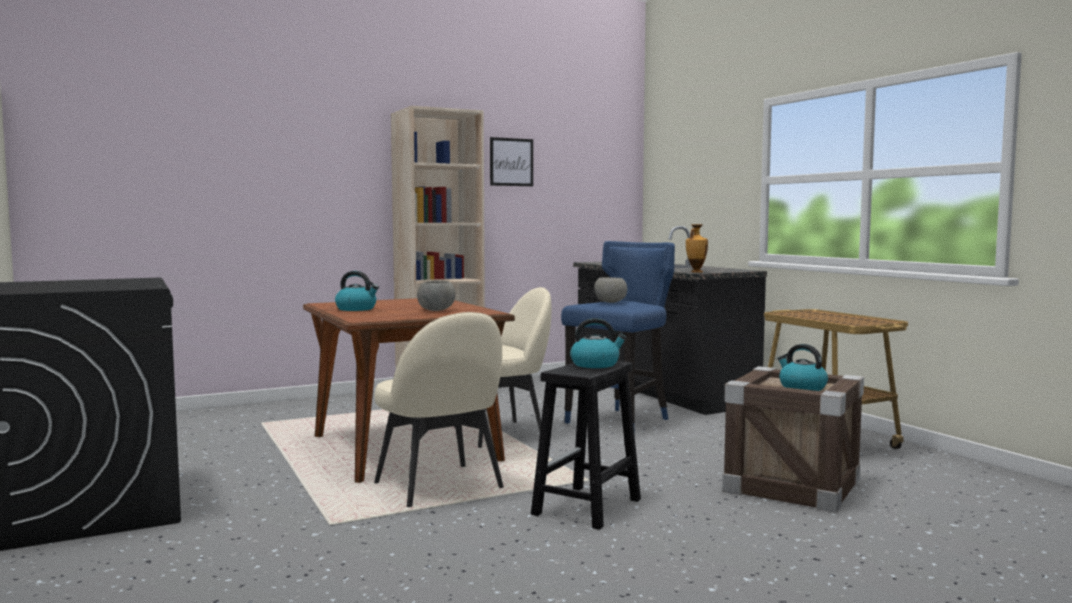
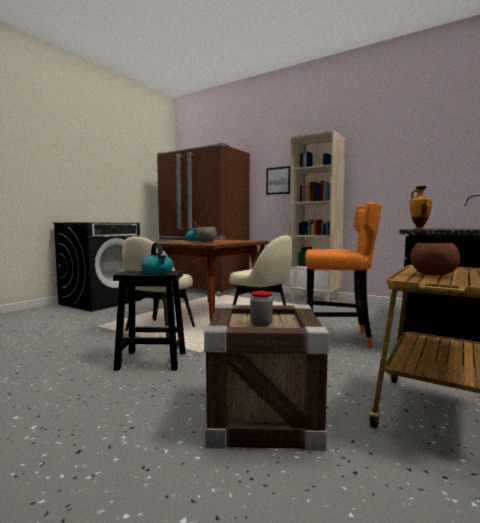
camera: 60 degrees right, 0 degrees up
picture [490,137,533,186] -> picture moved to [266,166,290,195]
blue stool [561,241,675,436] -> orange stool [305,202,382,348]
grey bowl [594,277,627,303] -> none
kettle [777,344,828,391] -> jar [250,291,273,326]
none -> brown fridge [157,143,250,296]
none -> brown bowl [410,242,460,276]

